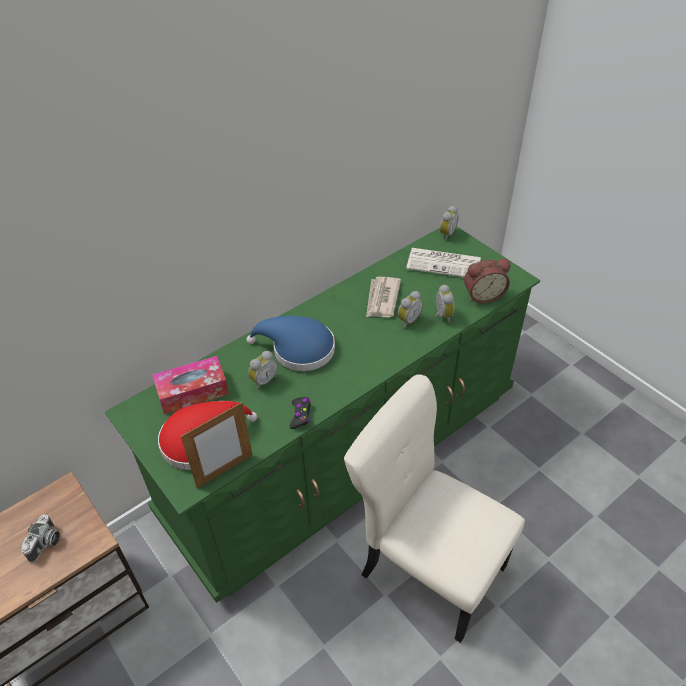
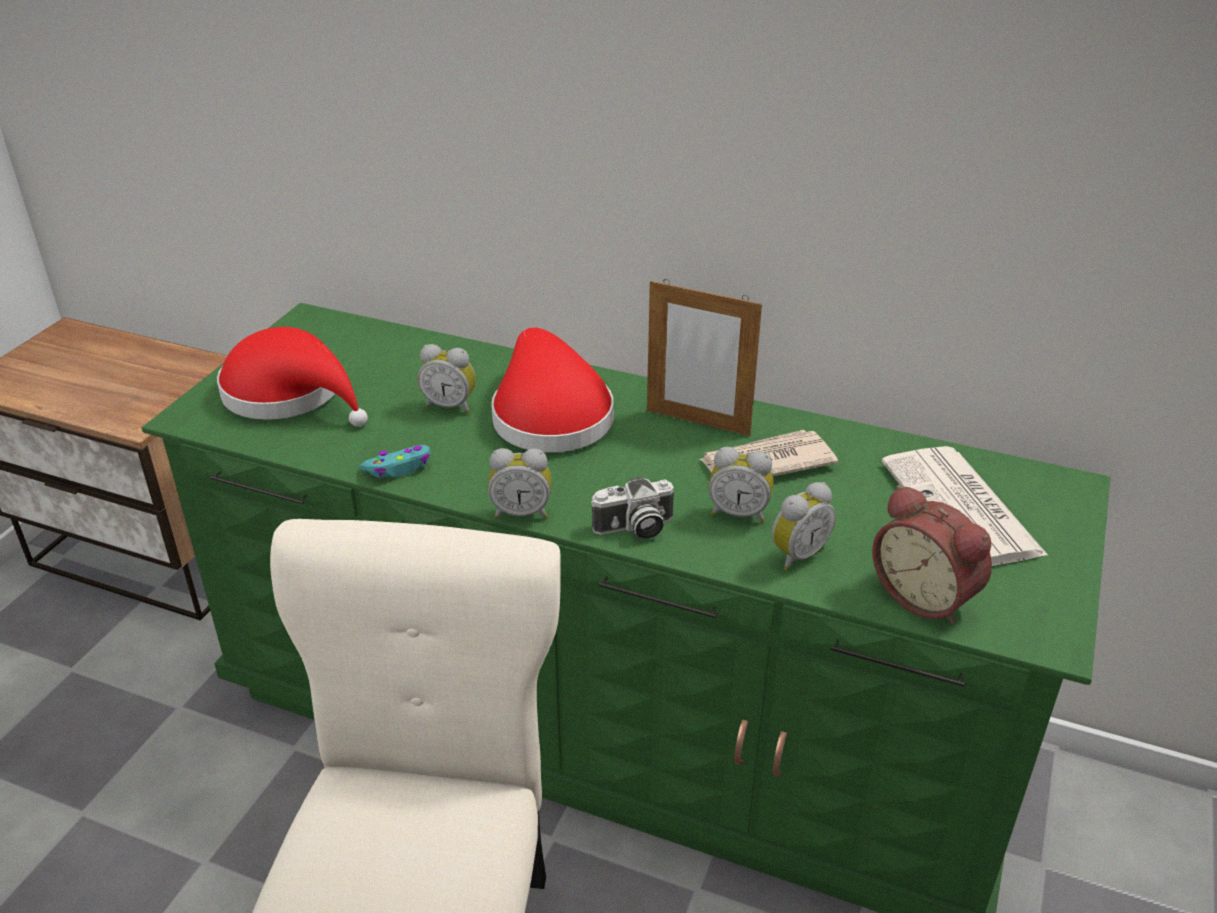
camera: 60 degrees right, 10 degrees down
camera [21,514,60,563] -> camera moved to [591,476,674,539]
tissue box [153,356,229,414] -> none
picture frame [181,402,252,488] -> picture frame moved to [647,279,762,436]
blue hat [247,316,335,371] -> red hat [491,328,613,452]
black game controller [290,397,311,429] -> turquoise game controller [360,445,430,478]
alarm clock [440,206,459,241] -> alarm clock moved to [488,448,552,519]

